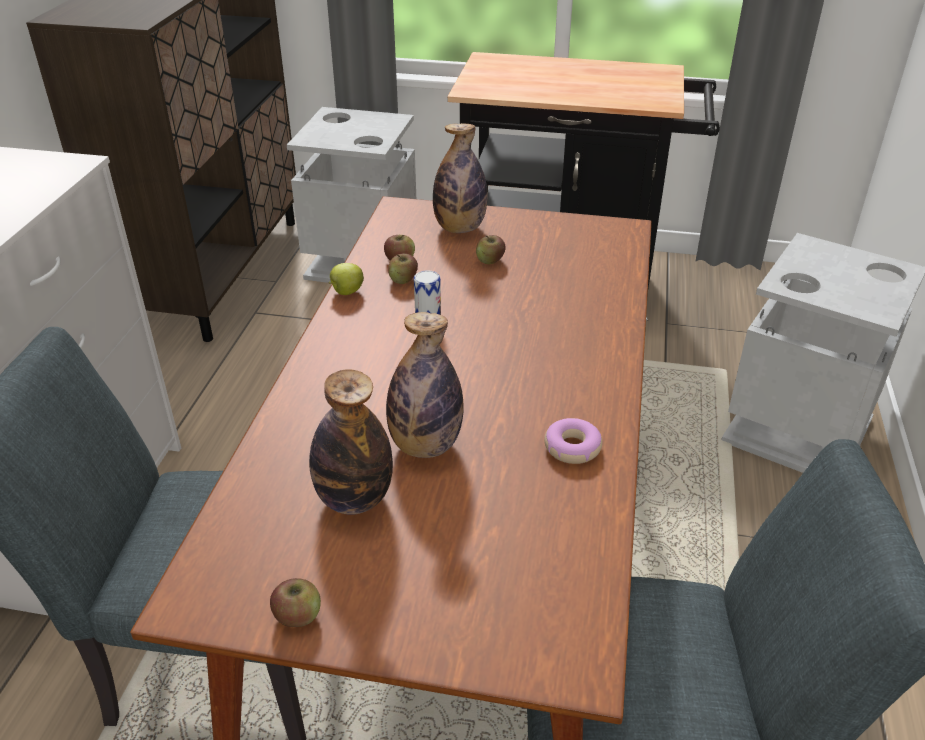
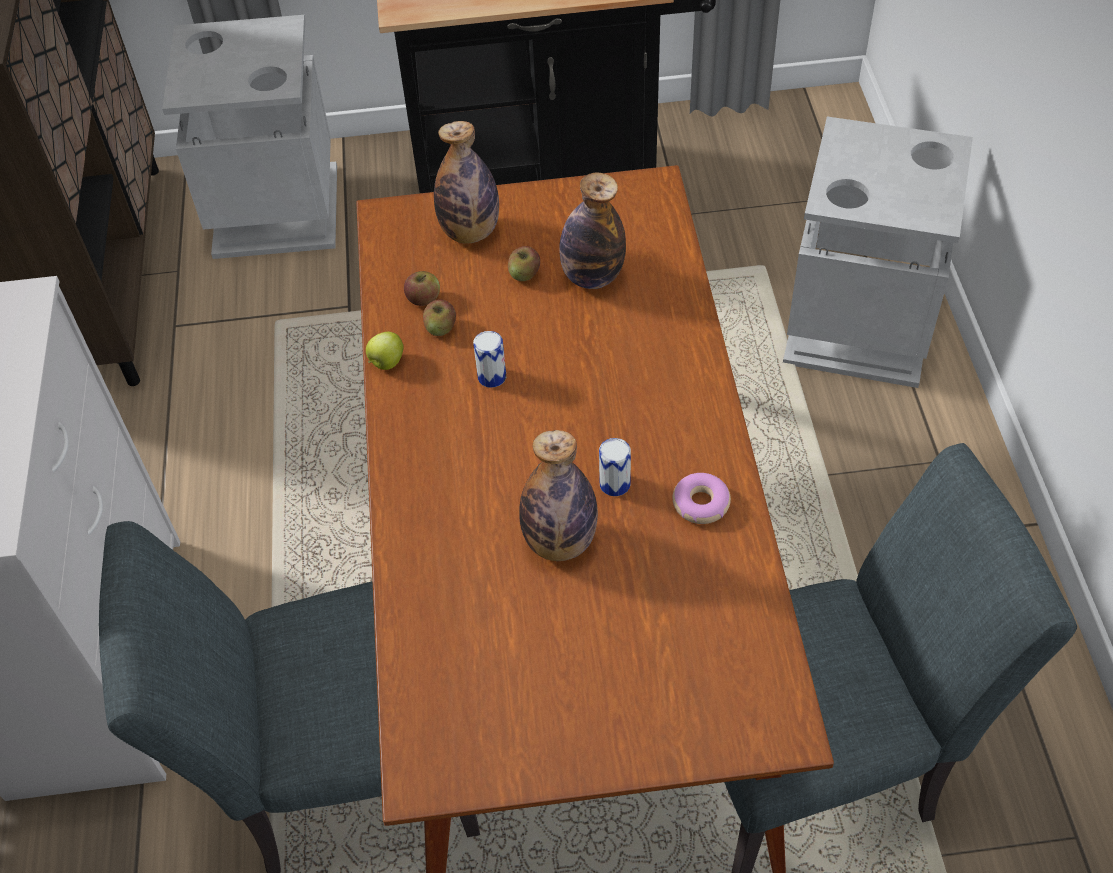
camera: 15 degrees left, 15 degrees up
apple [270,578,321,627] -> none
bottle [309,370,393,515] -> bottle moved to [559,173,626,289]
none -> can [599,438,631,496]

